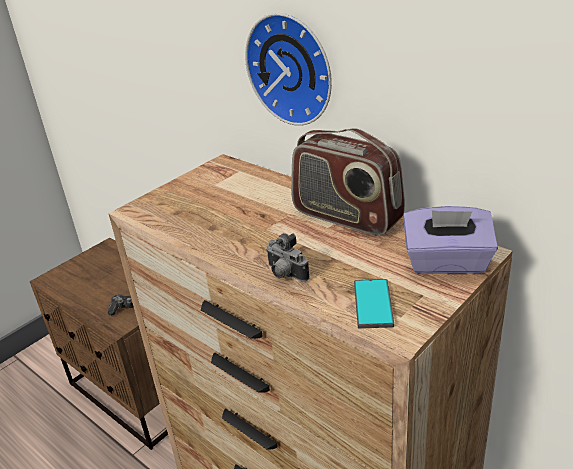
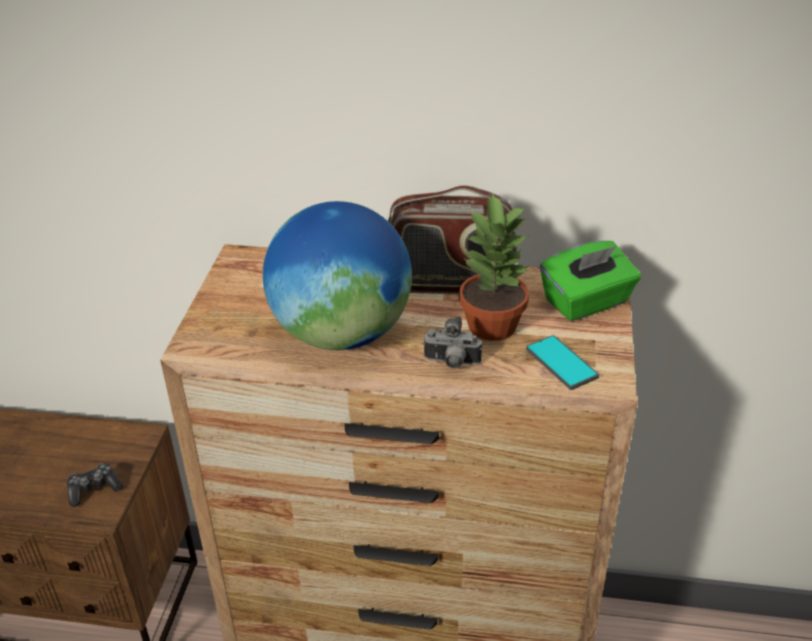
camera: 35 degrees left, 5 degrees up
wall clock [245,13,332,126] -> none
purple tissue box [403,206,498,274] -> green tissue box [540,241,641,321]
none -> globe [263,201,412,350]
none -> potted plant [459,193,530,341]

